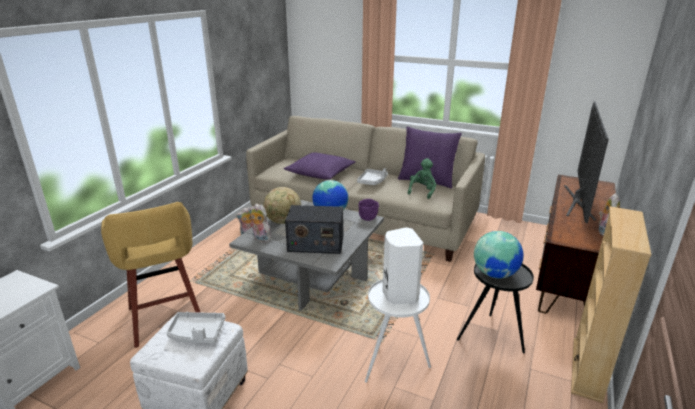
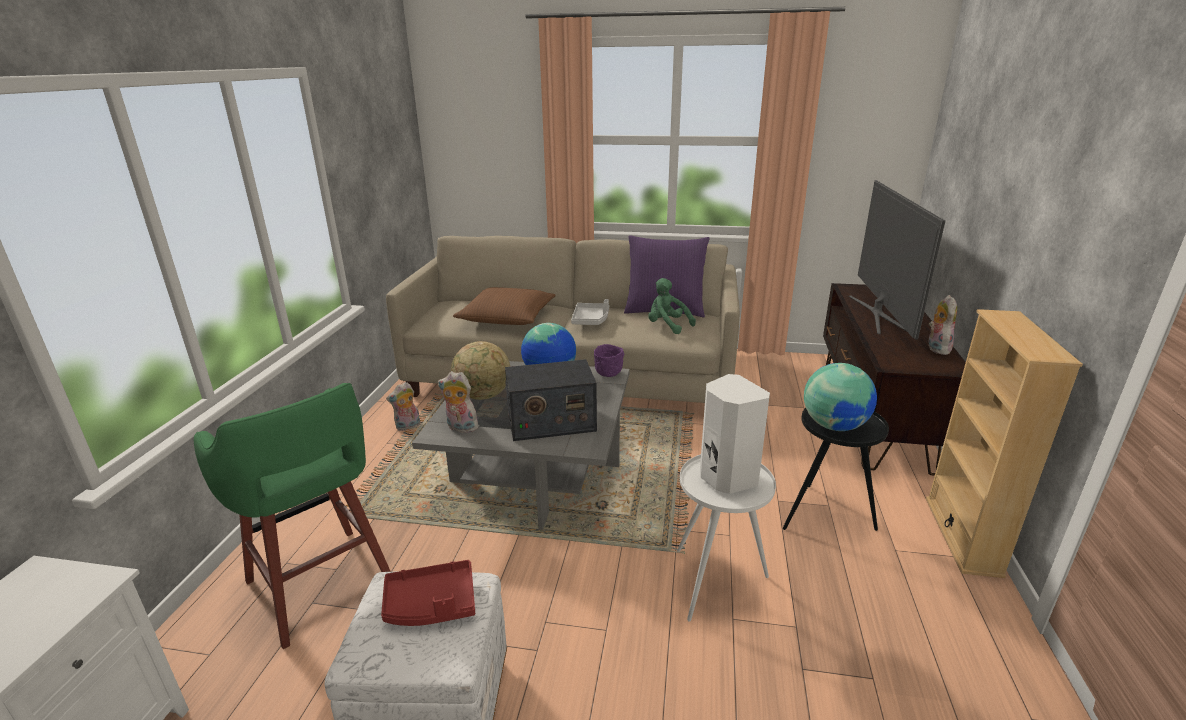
camera: 15 degrees left, 0 degrees up
yellow stool [101,202,201,348] -> green stool [194,383,391,649]
grey tray [166,312,225,343] -> red tray [381,560,475,626]
purple pillow [284,152,355,180] -> brown pillow [453,287,556,325]
green plush toy [408,158,436,199] -> green plush toy turned 60 degrees counterclockwise [648,278,696,334]

